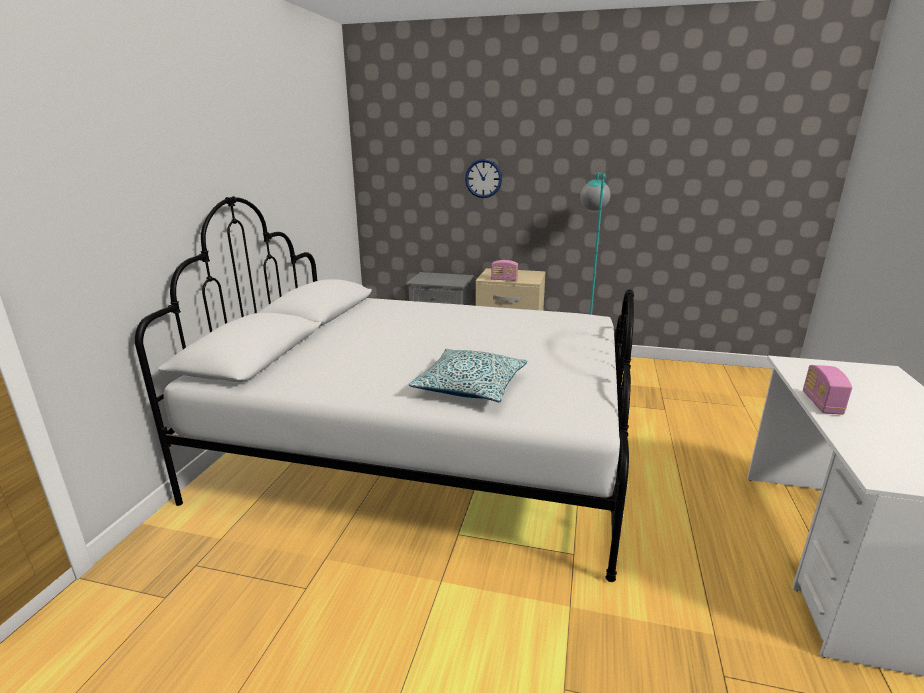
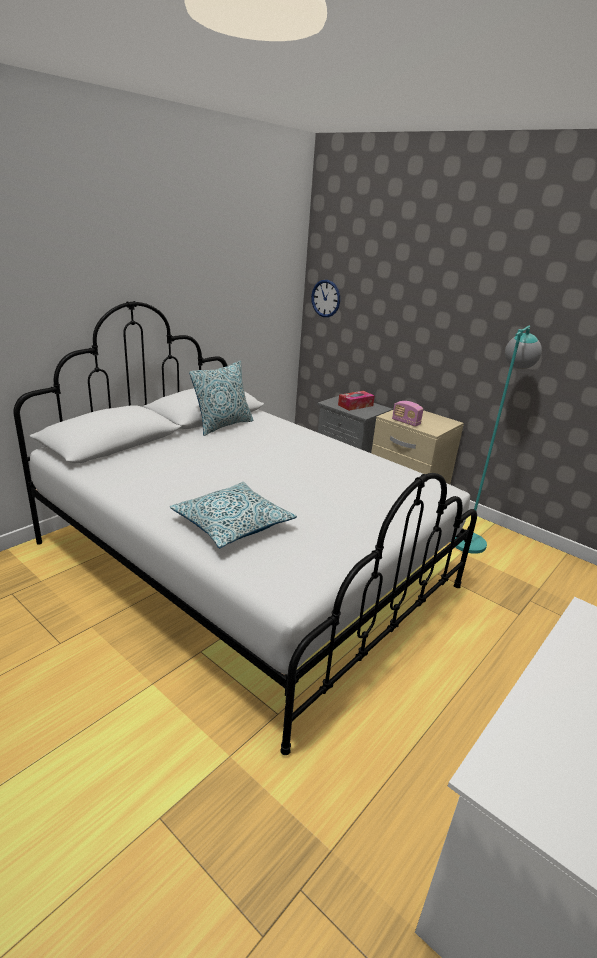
camera: 25 degrees right, 5 degrees up
wall clock [465,159,502,198] -> wall clock moved to [311,280,340,317]
radio [803,365,852,415] -> none
none -> pillow [189,361,253,436]
none -> tissue box [338,391,375,411]

